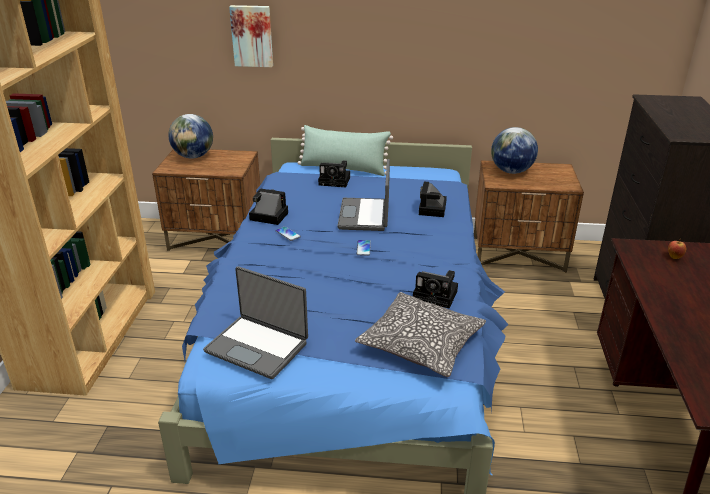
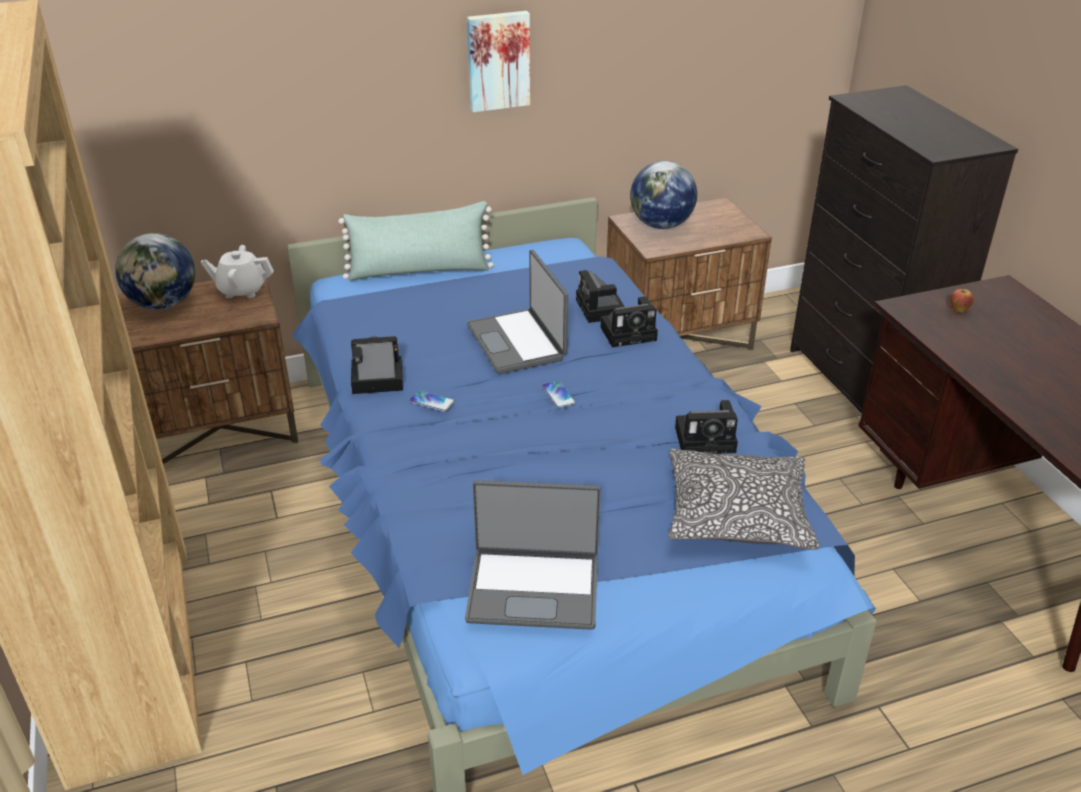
camera: 25 degrees left, 5 degrees up
picture [229,5,273,67] -> picture moved to [467,11,530,112]
camera [318,160,350,187] -> camera moved to [600,296,658,347]
none -> white teapot [201,245,274,298]

